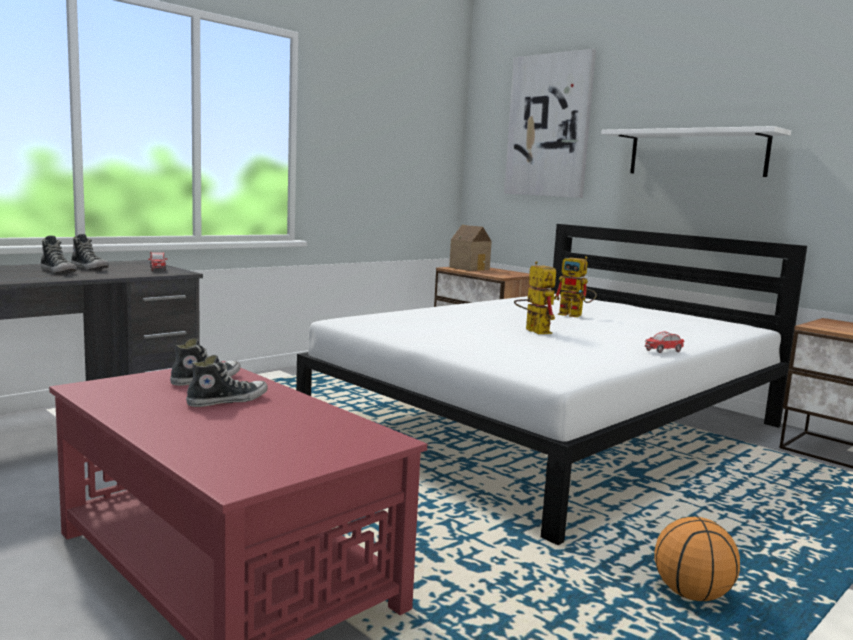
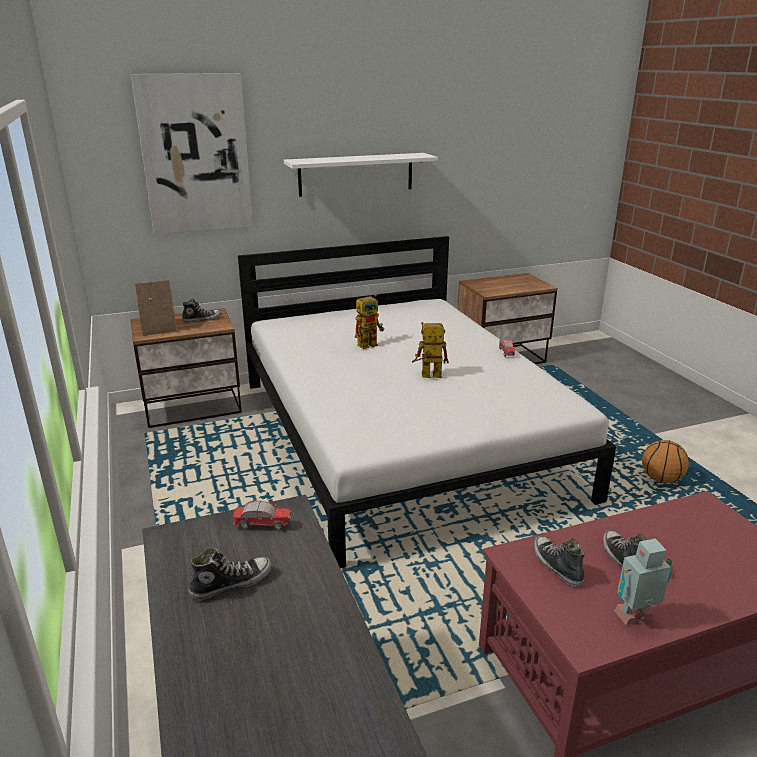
camera: 65 degrees left, 15 degrees up
shoe [41,236,77,274] -> shoe moved to [182,298,221,323]
none -> toy robot [614,539,672,625]

